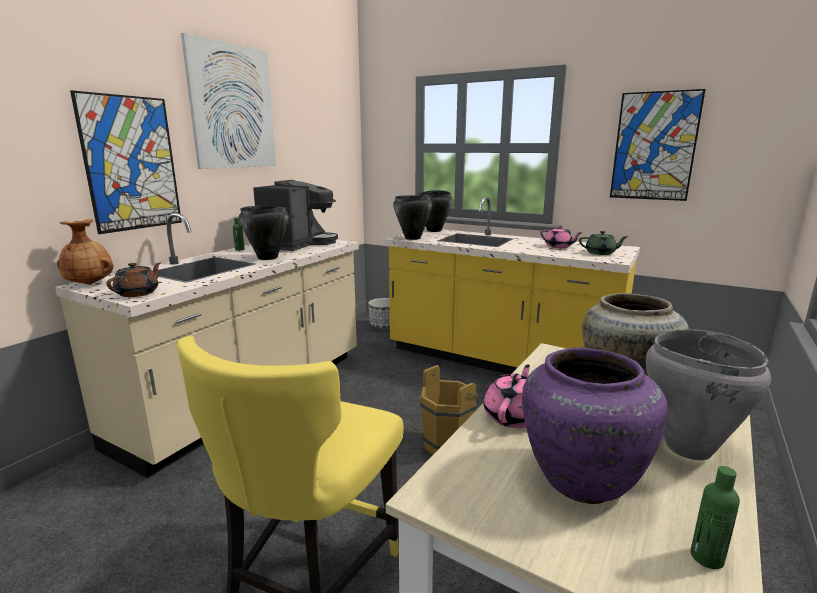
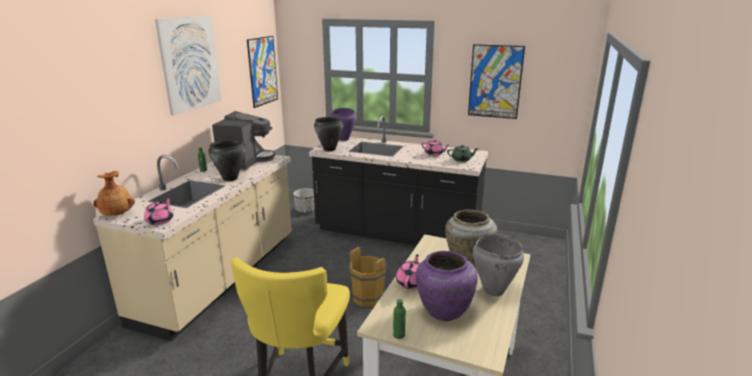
camera: 10 degrees left, 5 degrees up
picture [70,90,182,234] -> picture moved to [247,36,278,108]
brown teapot [106,262,161,297] -> pink teapot [144,197,173,225]
yellow counter [385,197,640,374] -> black counter [309,116,488,246]
black cooking pot [419,190,452,232] -> purple cooking pot [330,108,356,141]
green bottle [691,466,740,569] -> green bottle moved to [393,299,406,339]

